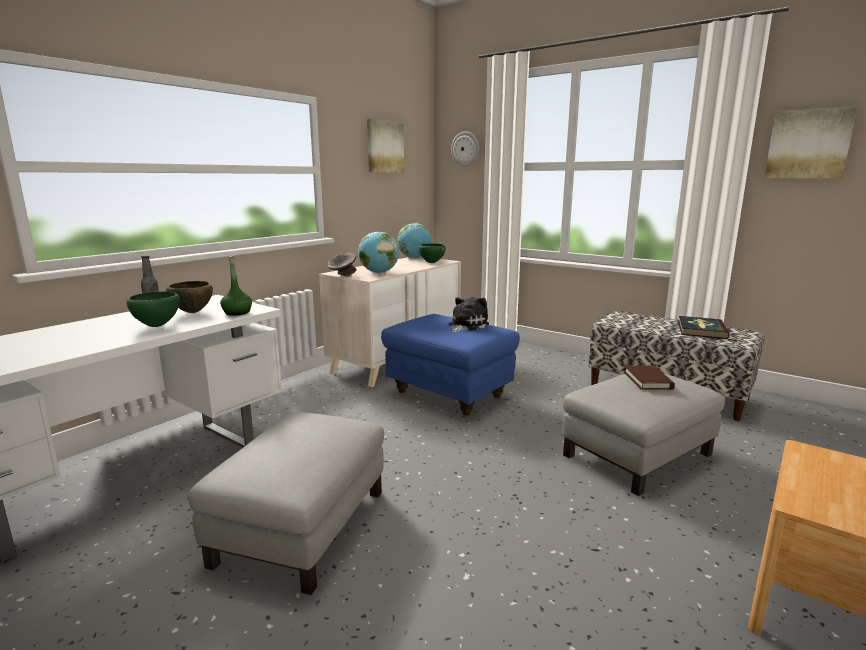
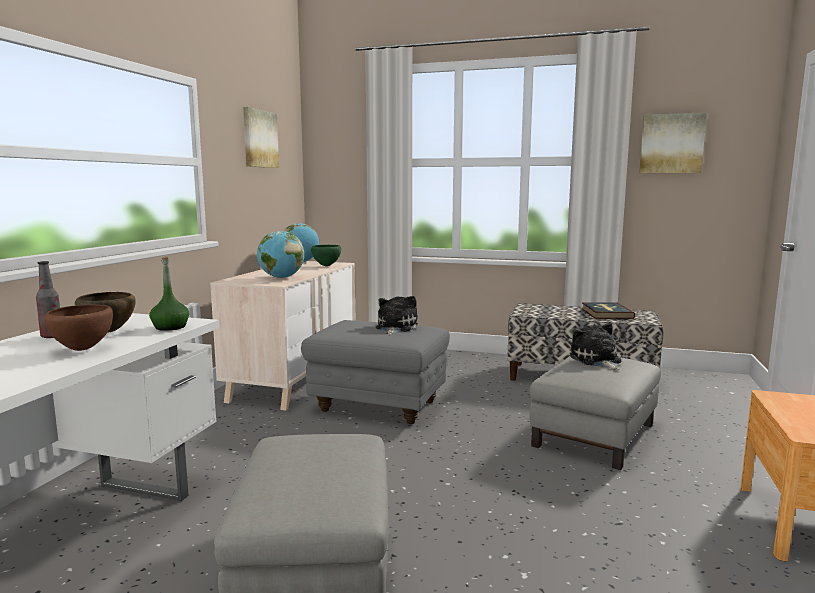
camera: 20 degrees left, 5 degrees down
green bowl [127,292,180,327] -> brown bowl [44,305,113,351]
grey bowl [327,253,357,277] -> none
blue ottoman [381,314,520,415] -> grey ottoman [301,320,450,424]
wall clock [451,131,479,167] -> none
brown book [624,365,675,390] -> plush toy [570,323,621,370]

